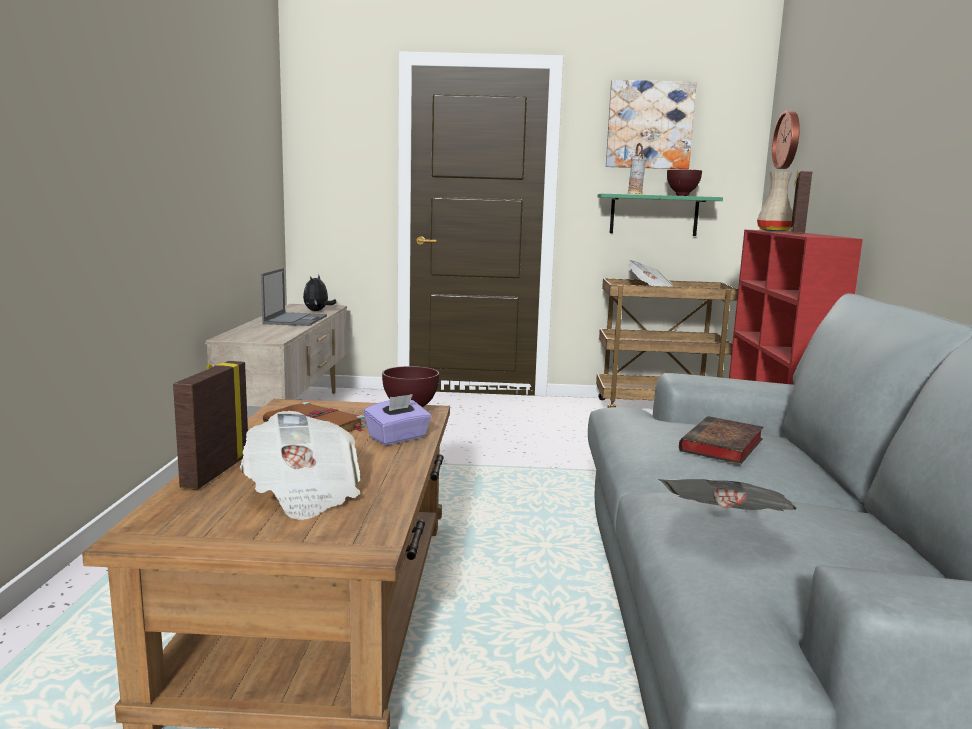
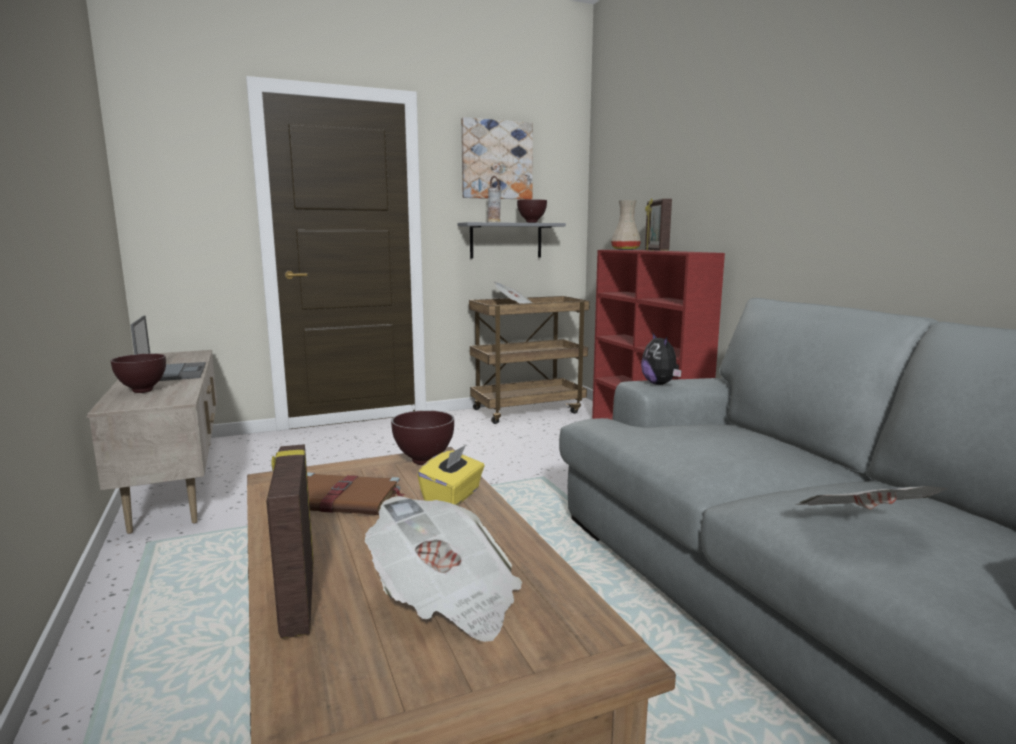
camera: 25 degrees left, 0 degrees up
plush toy [303,275,337,311] -> plush toy moved to [641,332,682,385]
purple tissue box [364,394,431,445] -> yellow tissue box [417,445,484,506]
green shelf [598,194,723,236] -> grey shelf [457,222,566,259]
book [679,416,764,464] -> none
wall clock [772,111,800,169] -> none
none -> brown bowl [111,354,166,393]

